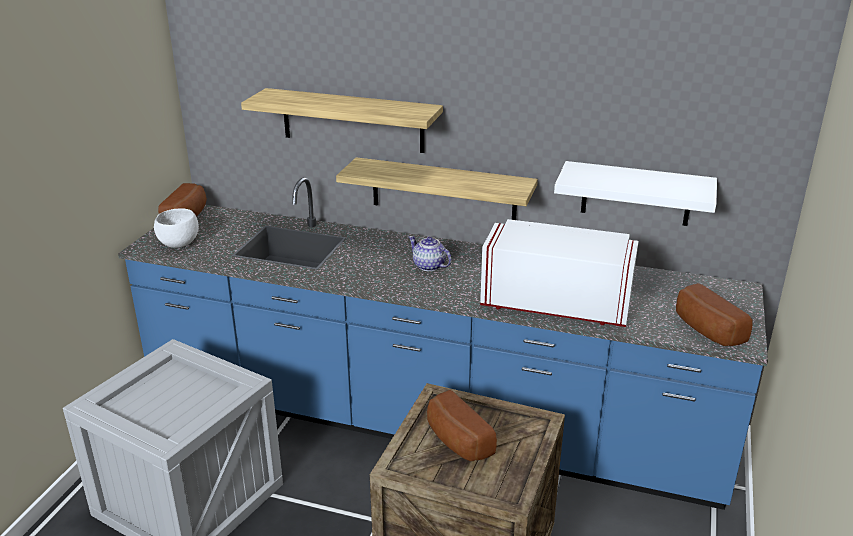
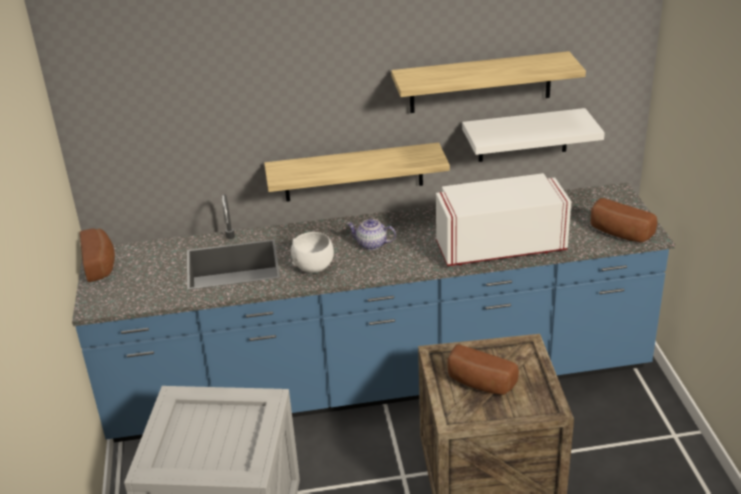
camera: 25 degrees left, 5 degrees up
white bowl [154,208,199,248] -> white bowl moved to [291,232,334,273]
shelf [241,88,443,153] -> shelf moved to [391,51,586,113]

